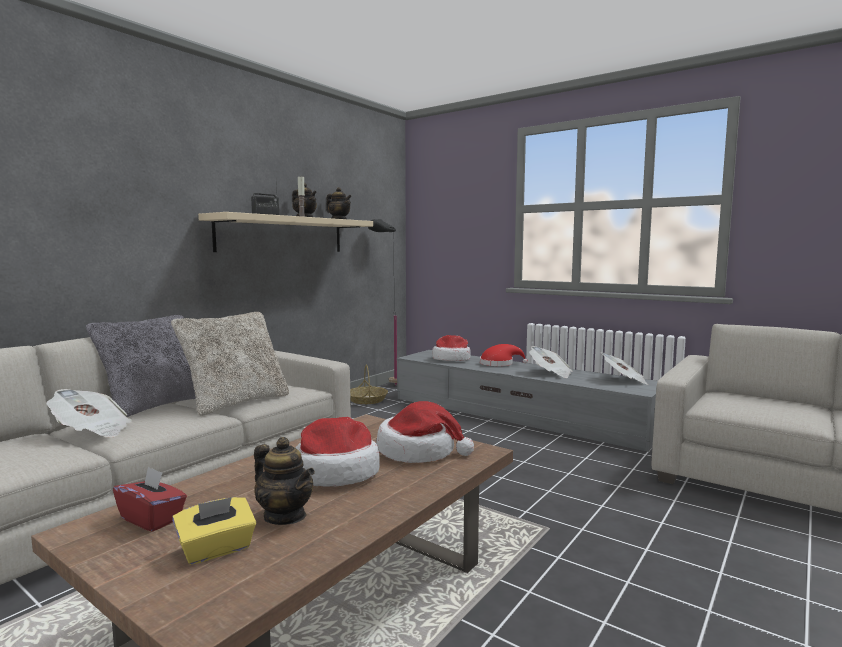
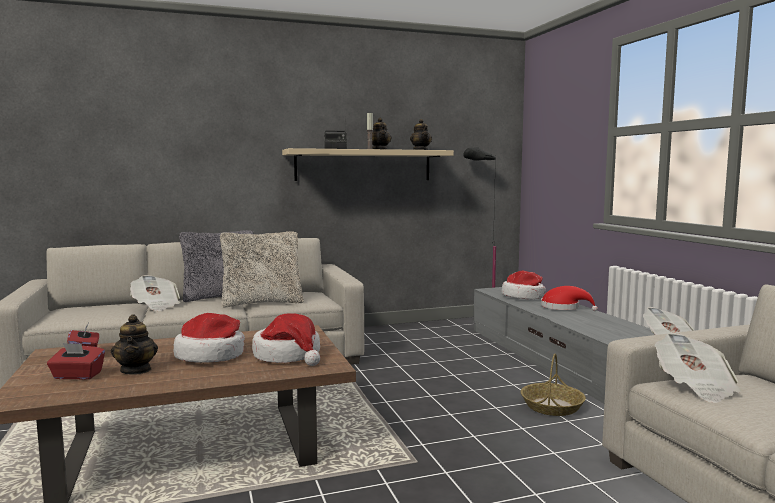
camera: 35 degrees right, 0 degrees up
yellow tissue box [172,497,256,565] -> red tissue box [47,343,105,380]
basket [350,365,388,404] -> basket moved to [521,354,586,416]
newspaper [529,346,573,378] -> newspaper moved to [655,333,742,403]

